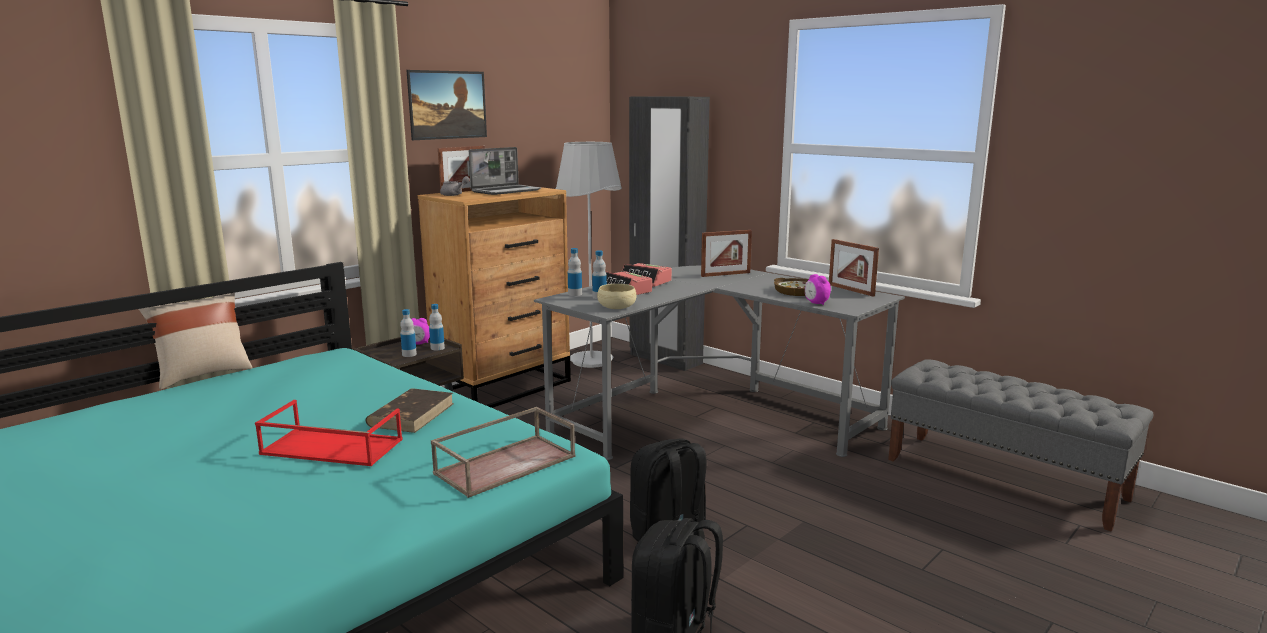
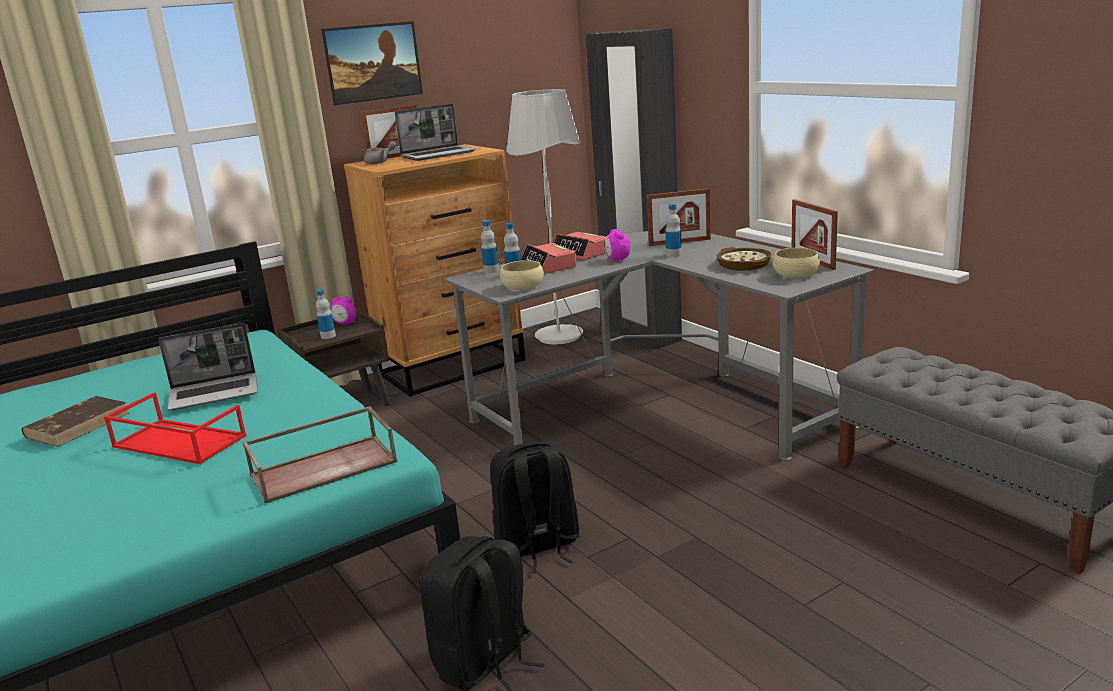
camera: 15 degrees right, 5 degrees up
beige pillow [139,293,253,390] -> none
brown book [365,388,454,433] -> brown book moved to [22,396,130,447]
bottle [429,304,445,350] -> bottle moved to [665,204,682,257]
alarm clock [805,274,831,305] -> alarm clock moved to [605,229,630,262]
none -> laptop [158,323,258,410]
none -> beige bowl [773,248,820,278]

